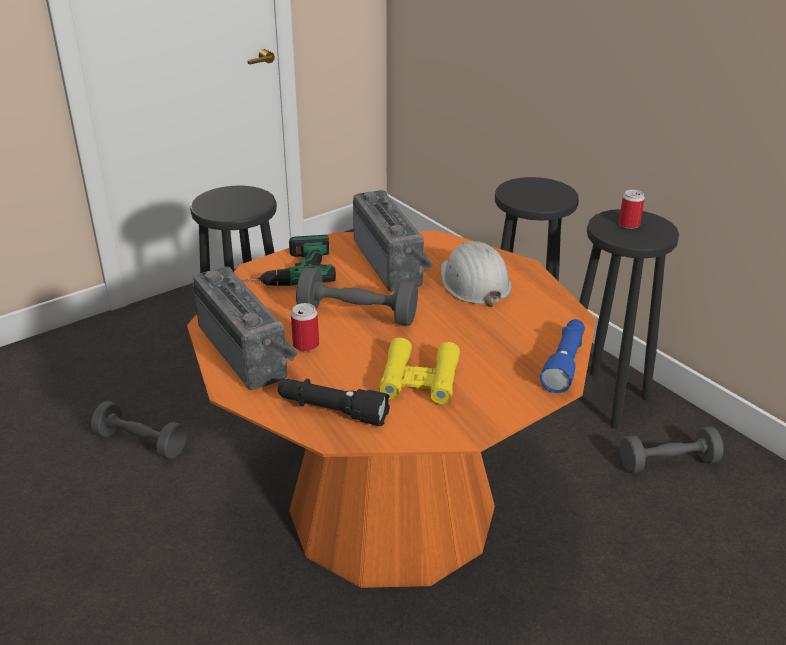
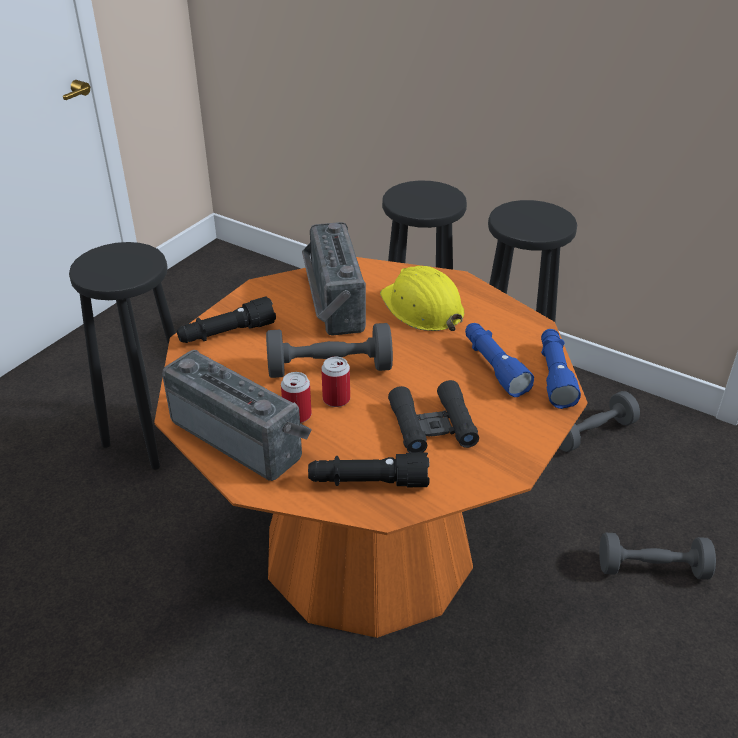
camera: 20 degrees left, 5 degrees up
grey dumbbell [91,401,187,459] -> grey dumbbell moved to [599,533,716,580]
power drill [241,235,336,286] -> black flashlight [177,296,276,343]
radio [353,190,434,292] -> radio turned 150 degrees counterclockwise [302,222,366,336]
yellow binoculars [379,338,460,404] -> black binoculars [388,380,479,453]
white hard hat [441,241,512,307] -> yellow hard hat [380,266,464,331]
can [619,190,645,229] -> can moved to [321,357,350,407]
none -> blue flashlight [465,323,534,397]

